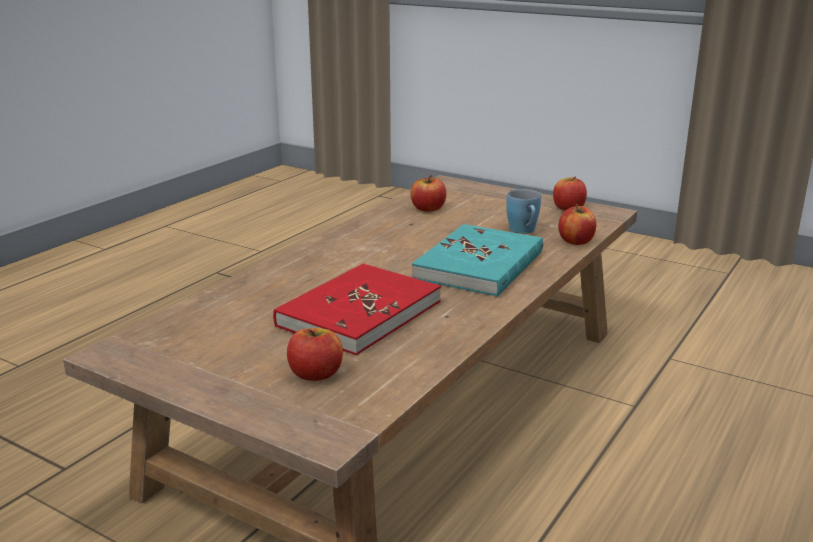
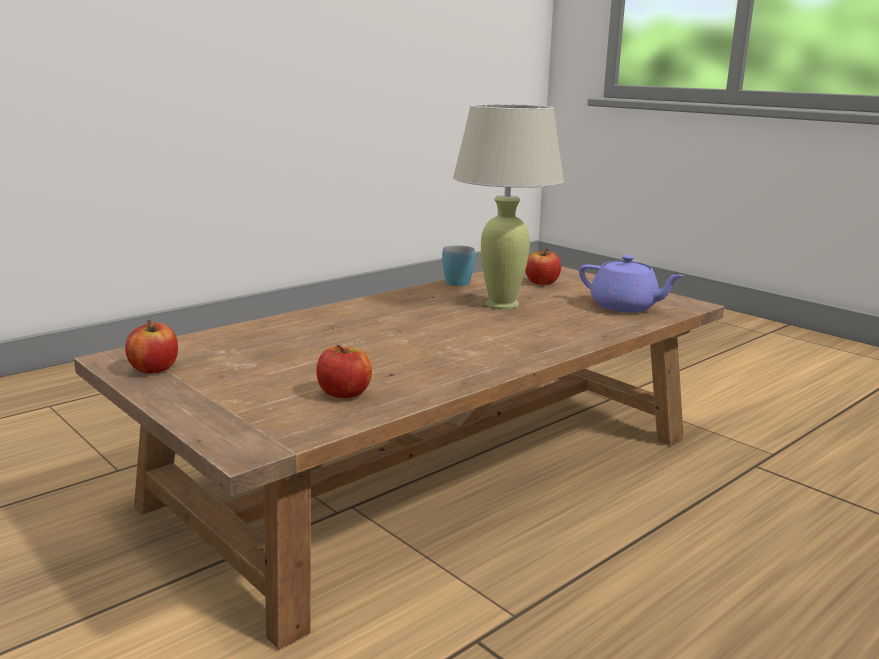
camera: 165 degrees left, 5 degrees down
red book [273,263,441,355] -> beige table lamp [453,104,564,309]
turquoise book [412,224,543,297] -> none
blue mug [506,189,541,233] -> blue mug moved to [442,245,475,286]
apple [558,204,596,245] -> none
none -> purple teapot [579,255,684,313]

